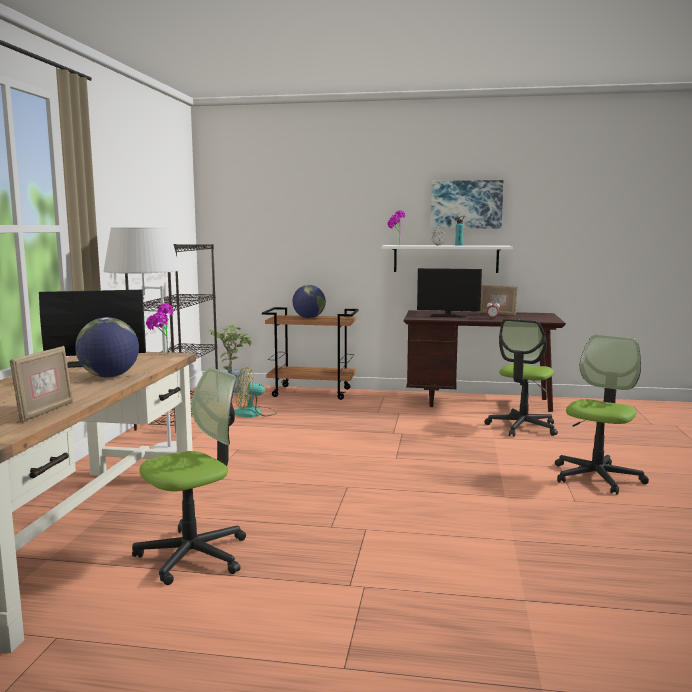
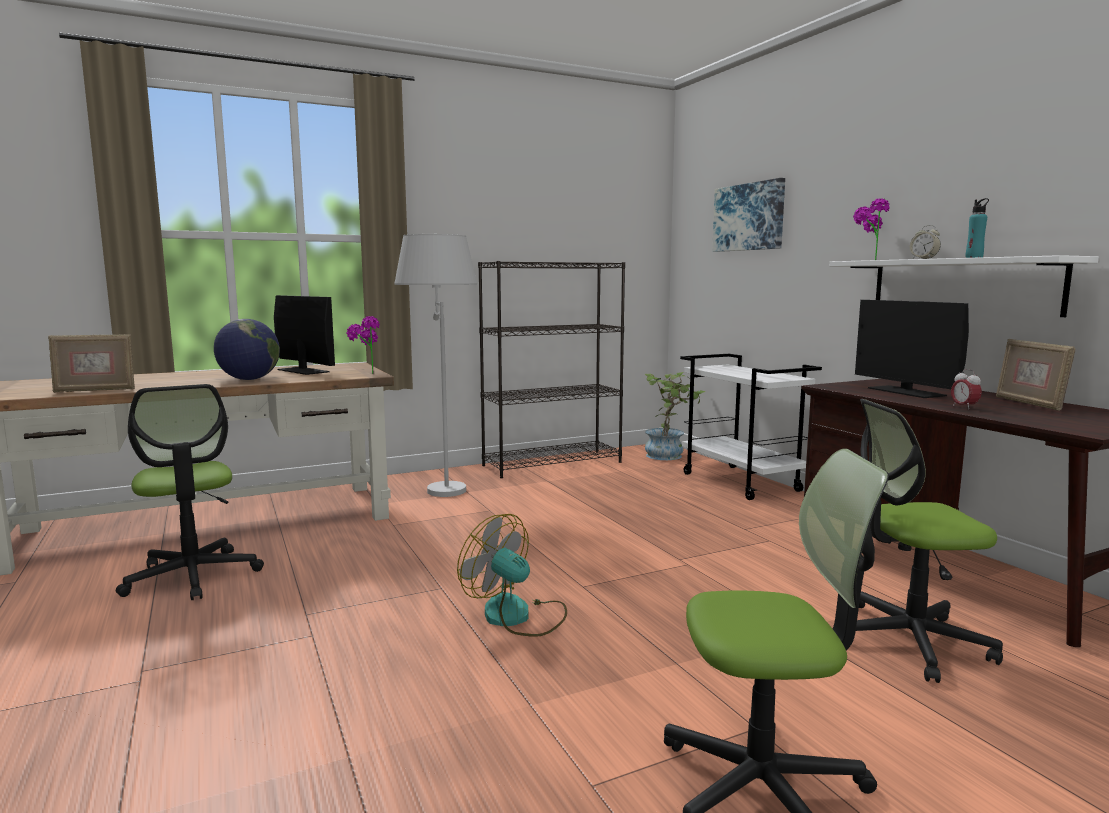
camera: 55 degrees right, 0 degrees up
office chair [132,368,246,585] -> office chair turned 45 degrees clockwise [116,384,264,600]
fan [234,367,277,418] -> fan moved to [457,514,567,637]
brown cart [262,307,359,400] -> white cart [680,354,822,500]
globe [292,285,326,318] -> none
picture [431,180,504,228] -> picture moved to [712,178,785,252]

